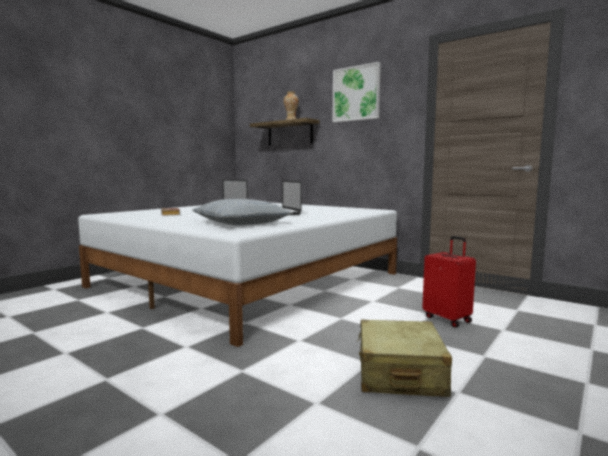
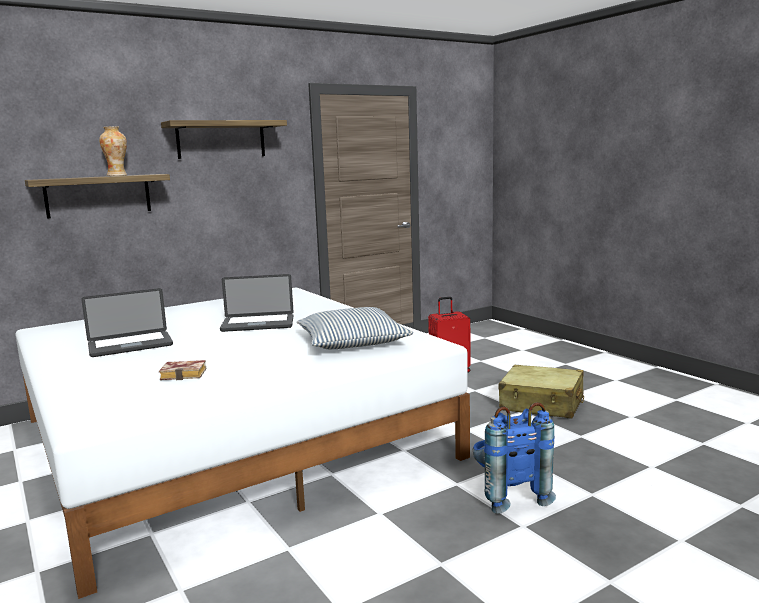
camera: 70 degrees left, 5 degrees up
picture [332,62,381,122] -> shelf [161,120,287,159]
none -> blue backpack [473,402,556,514]

